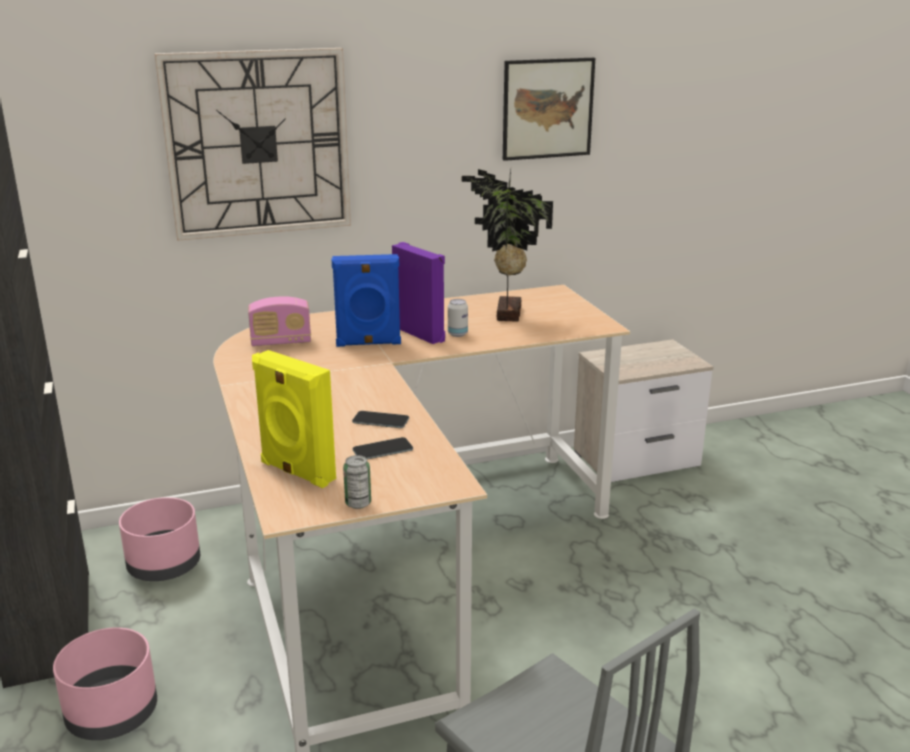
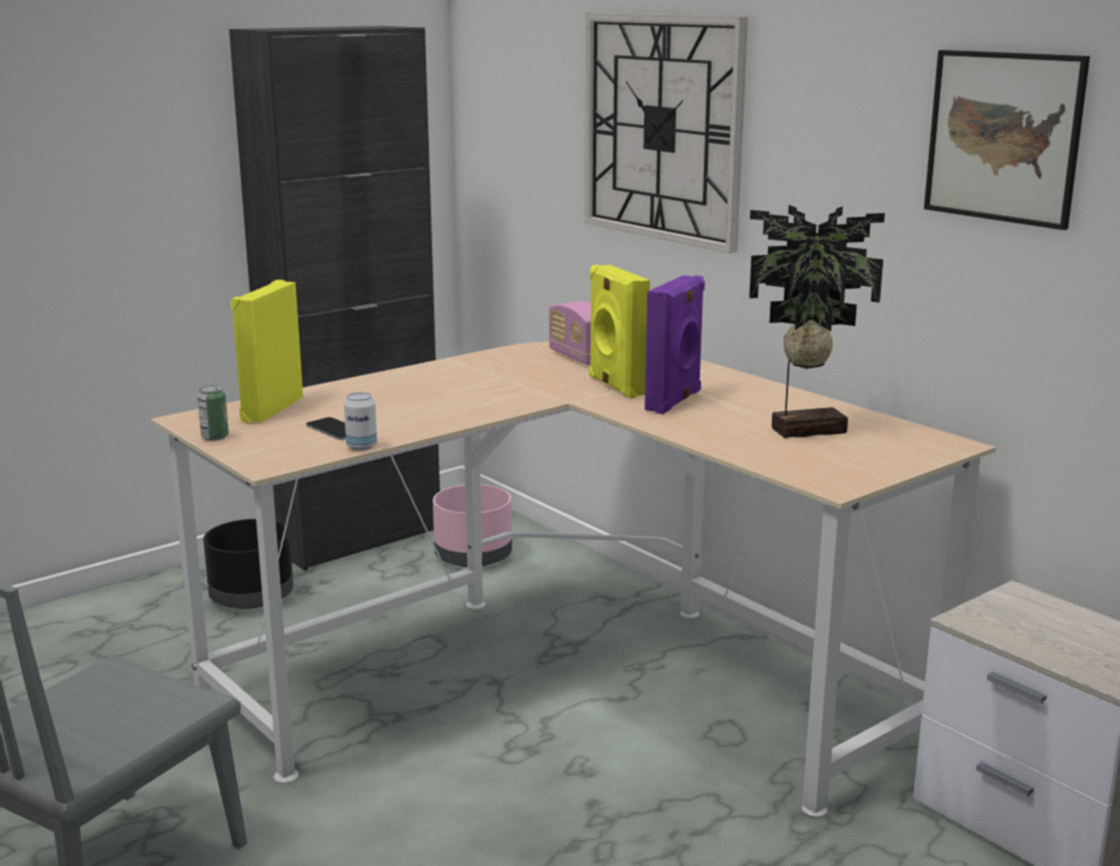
camera: 70 degrees right, 5 degrees down
pink planter [53,627,157,740] -> black planter [203,519,293,609]
blue speaker [332,254,401,347] -> yellow speaker [589,265,650,398]
phone [352,411,409,428] -> none
can [448,299,468,337] -> can moved to [344,392,377,450]

